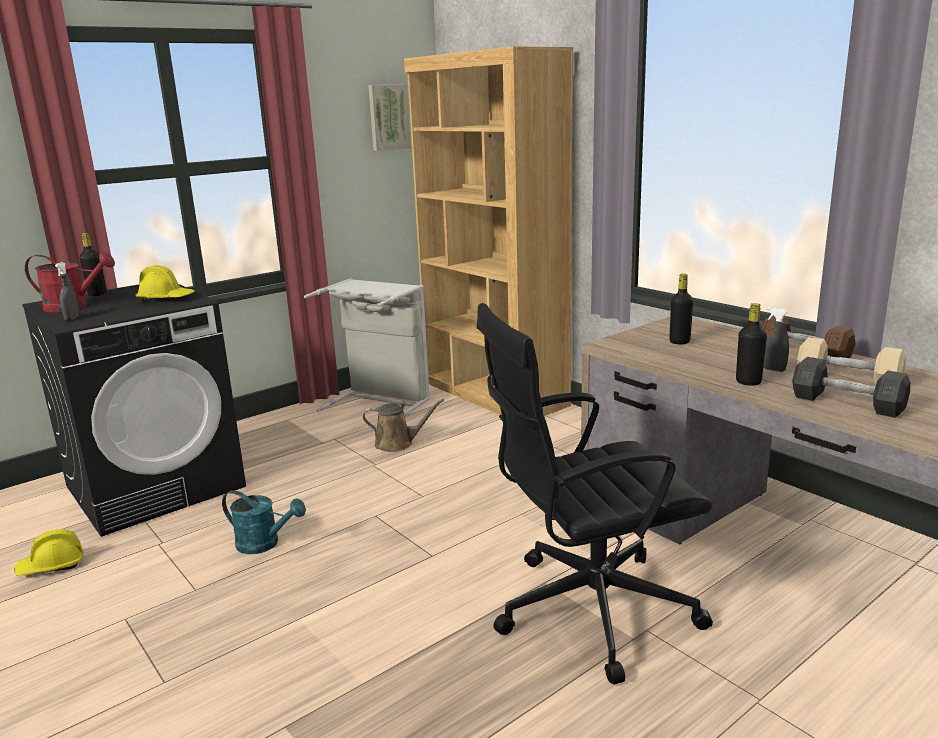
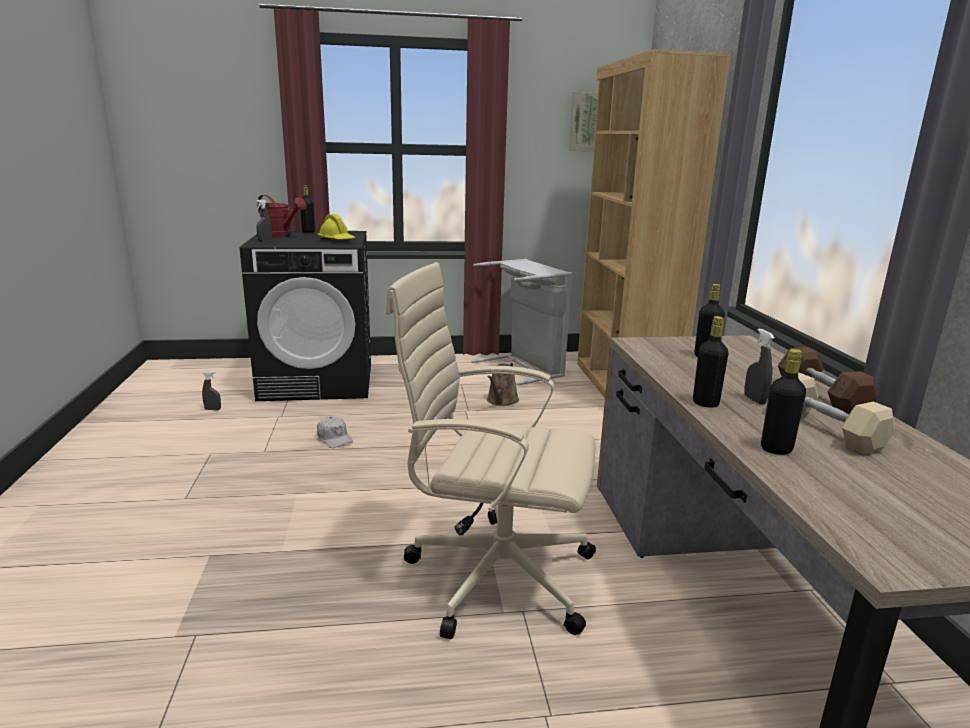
camera: 30 degrees right, 0 degrees up
yellow hard hat [14,529,83,576] -> grey spray bottle [202,371,221,410]
turquoise watering can [222,490,306,554] -> white cap [317,417,353,448]
brown watering can [363,399,444,452] -> brown watering can turned 75 degrees clockwise [487,362,519,406]
black office chair [477,303,713,685] -> beige office chair [386,262,596,639]
grey dumbbell [792,357,910,418] -> black bottle [761,349,806,455]

